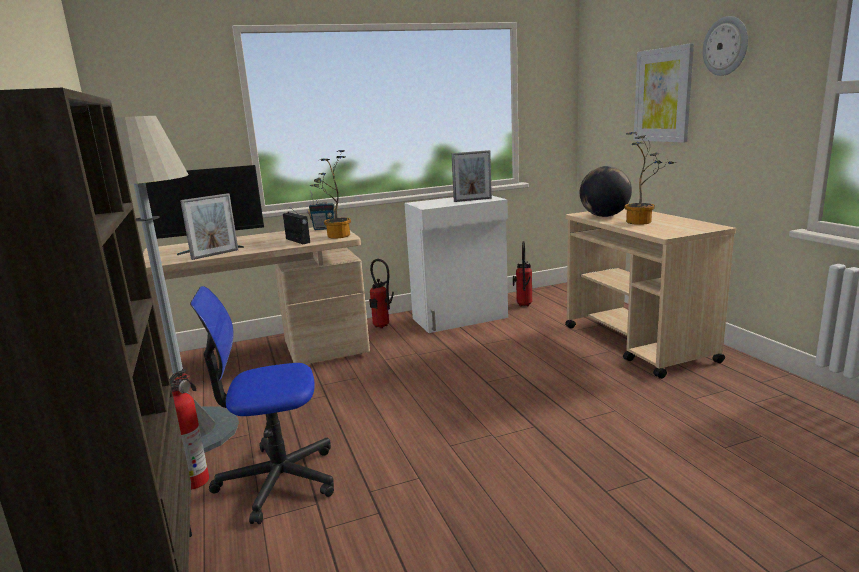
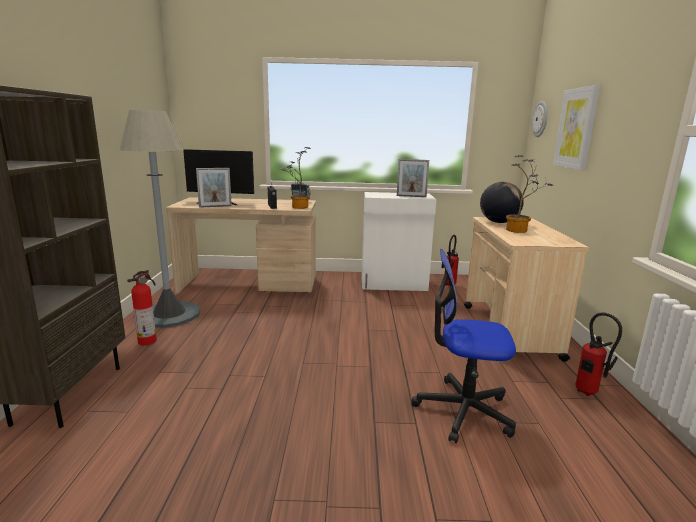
camera: 20 degrees right, 0 degrees up
office chair [190,286,334,524] -> office chair moved to [411,249,516,443]
fire extinguisher [369,259,394,329] -> fire extinguisher moved to [575,313,622,396]
wall clock [703,16,748,76] -> wall clock moved to [532,101,548,137]

